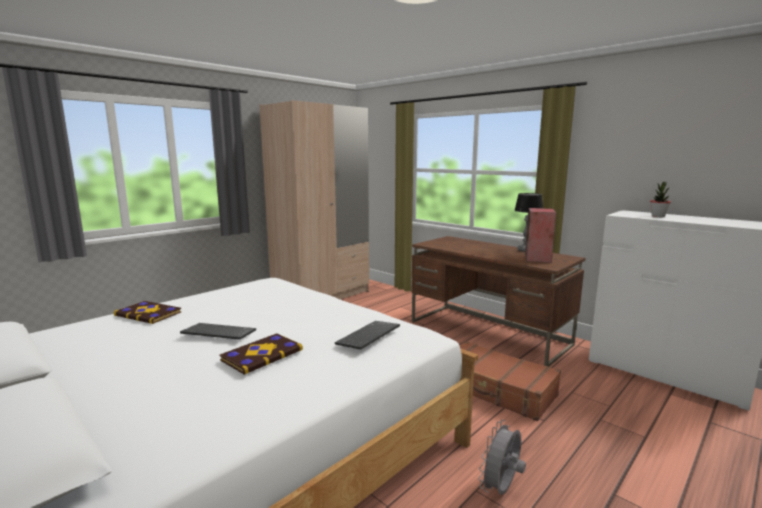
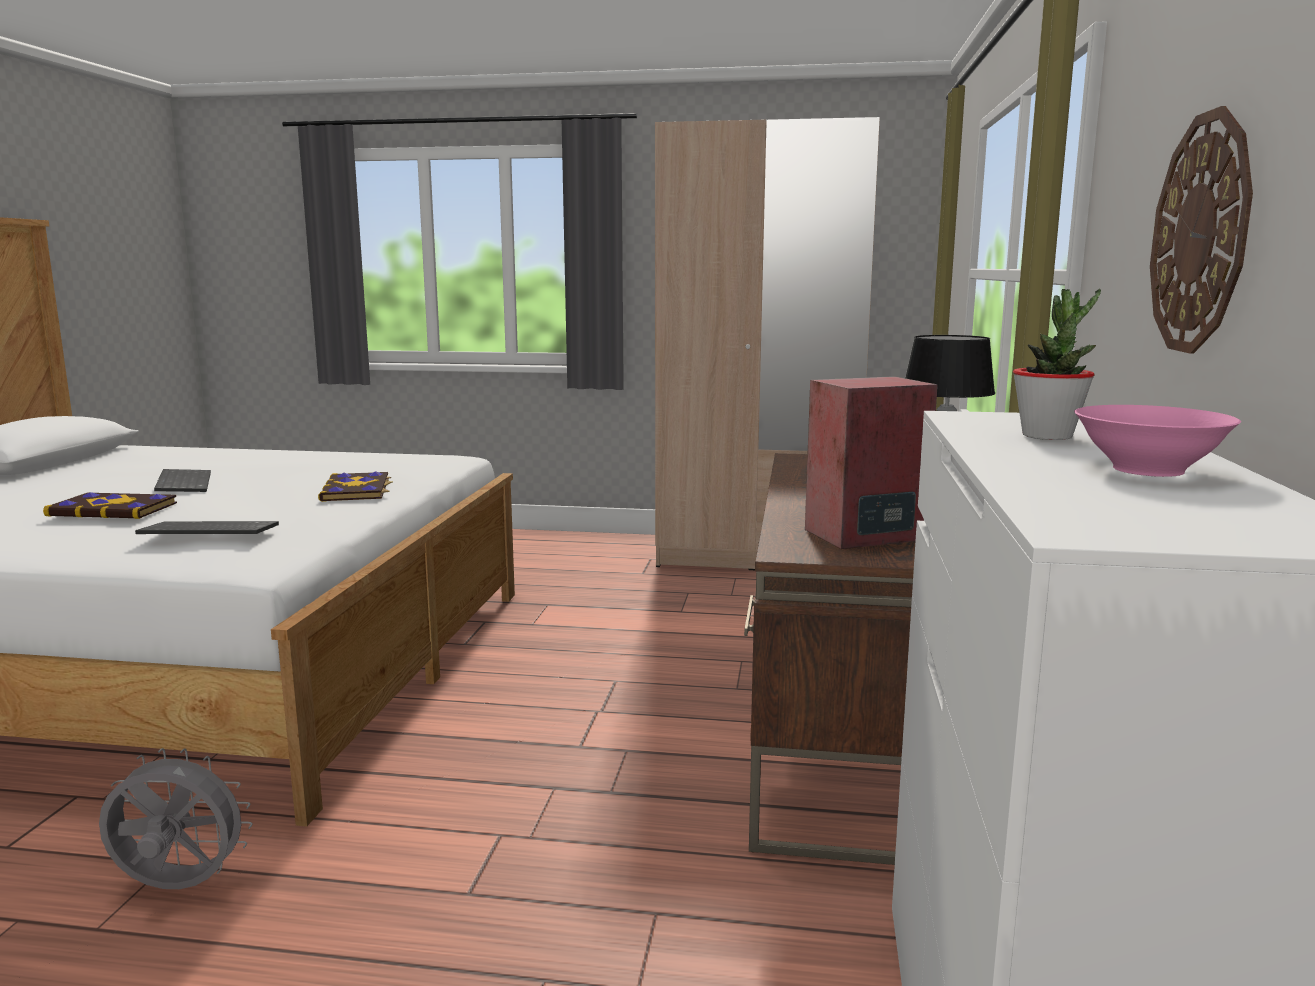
camera: 55 degrees right, 0 degrees up
book [114,301,181,324] -> book moved to [318,471,392,502]
brown suitcase [460,341,561,421] -> none
none -> pink bowl [1074,405,1241,477]
none -> wall clock [1150,106,1253,354]

